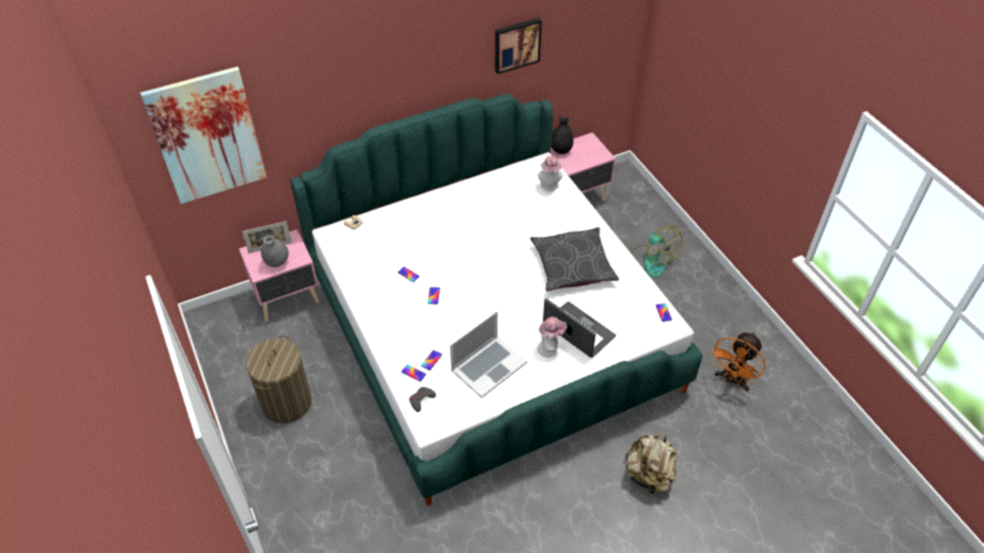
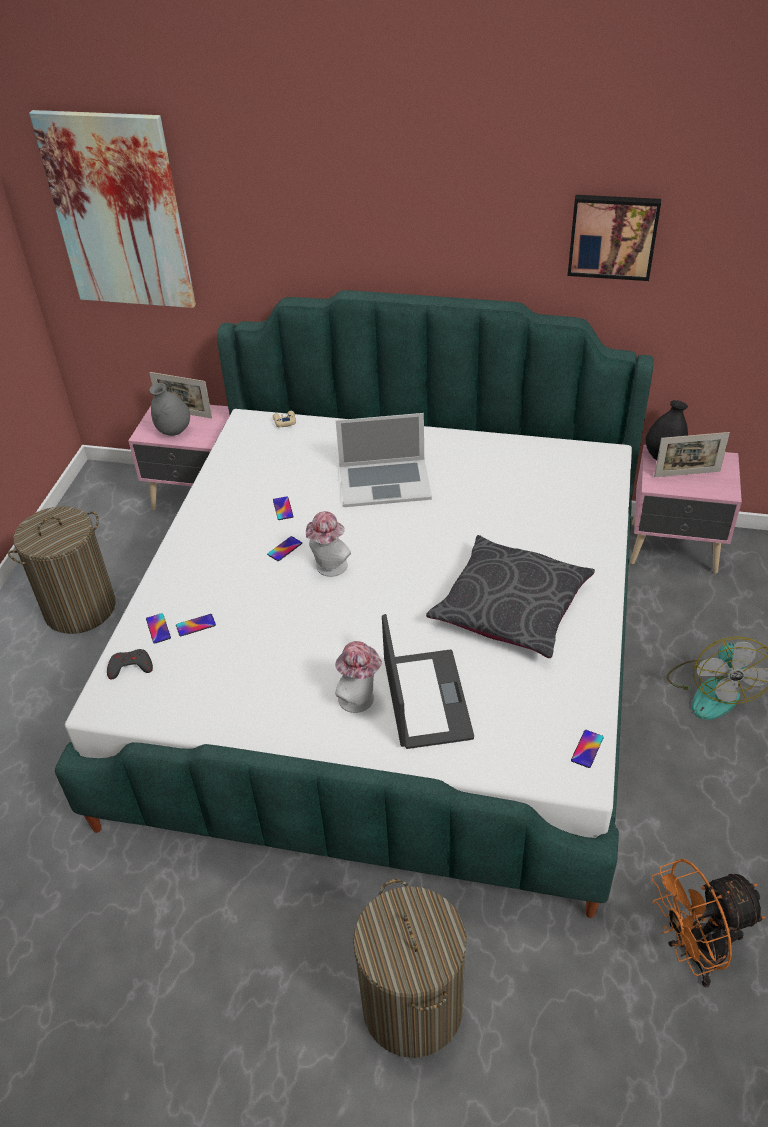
camera: 40 degrees right, 5 degrees down
laptop [450,311,527,398] -> laptop moved to [336,413,432,507]
hat [538,155,563,191] -> hat moved to [306,511,351,577]
beige backpack [625,433,676,494] -> laundry basket [353,879,467,1058]
none -> picture frame [654,432,730,477]

